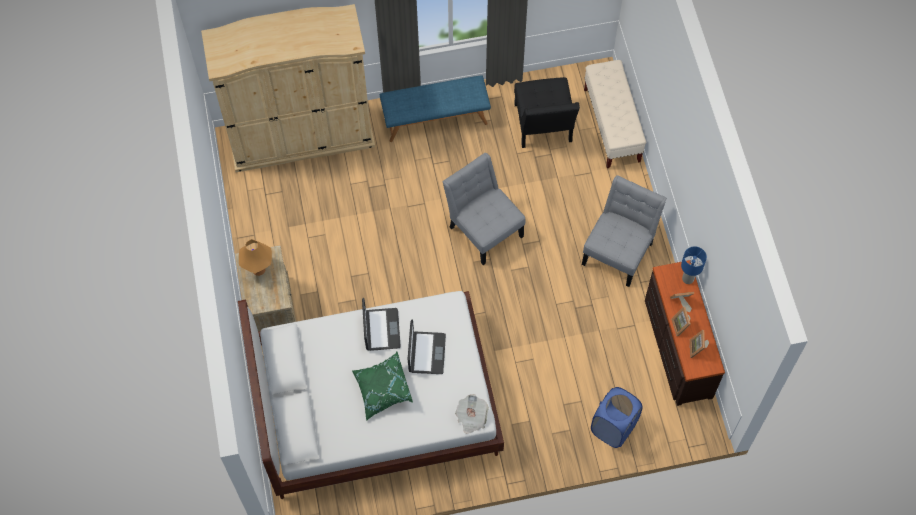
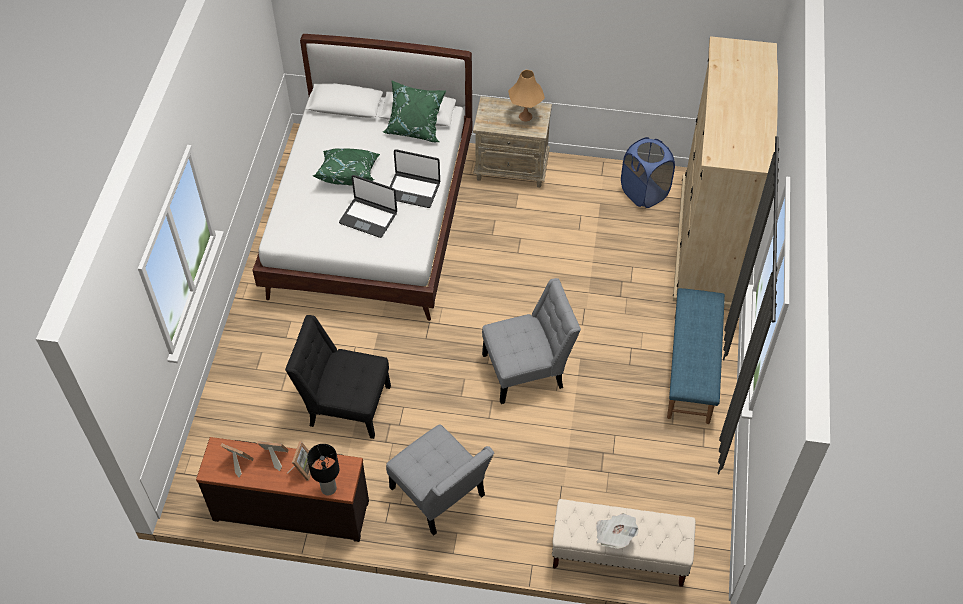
camera: 110 degrees right, 10 degrees down
newspaper [455,394,489,434] -> newspaper moved to [596,513,639,549]
black chair [514,77,580,148] -> black chair moved to [285,315,391,439]
blue laundry basket [591,387,643,448] -> blue laundry basket moved to [621,137,675,208]
blue table lamp [681,246,707,284] -> black table lamp [307,444,339,496]
none -> green pillow [383,80,446,142]

